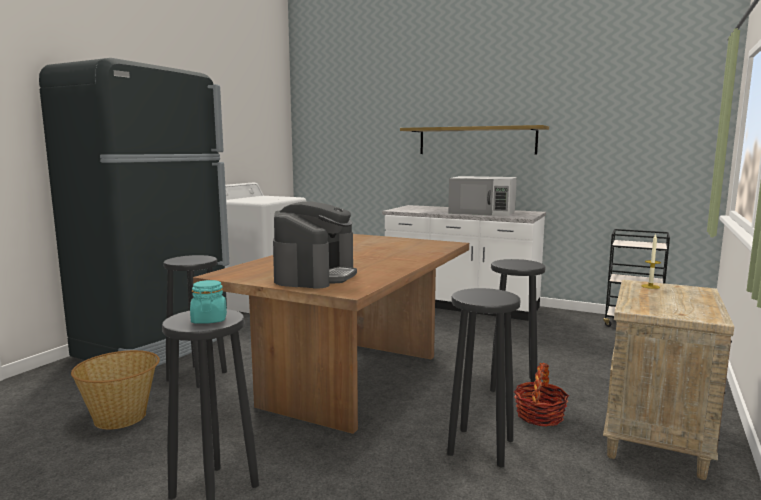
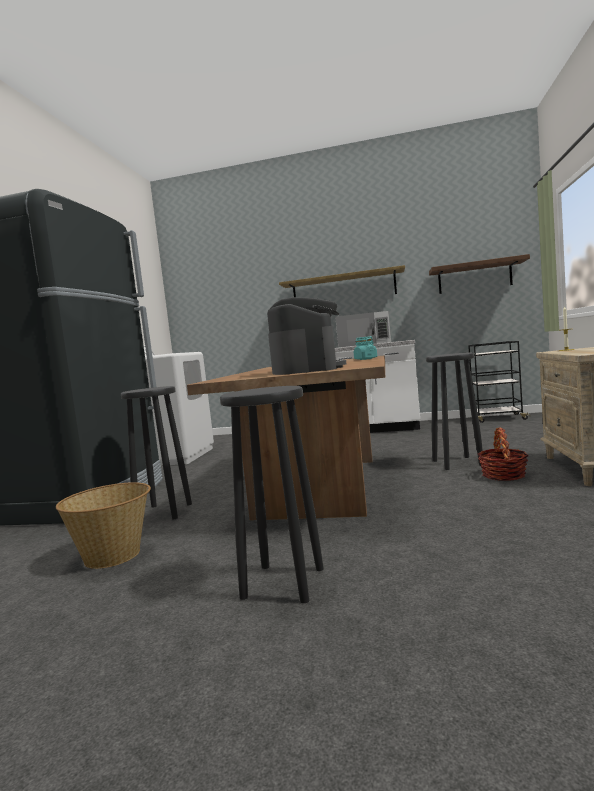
camera: 15 degrees left, 5 degrees down
turquoise jar [190,280,227,324] -> turquoise jar moved to [354,336,377,360]
black stool [447,288,521,467] -> none
none -> shelf [429,254,530,294]

